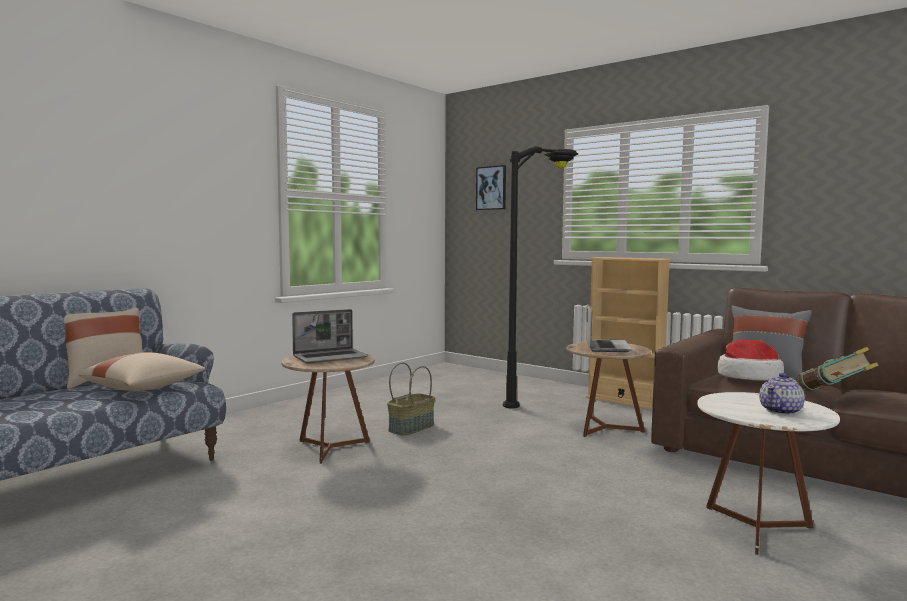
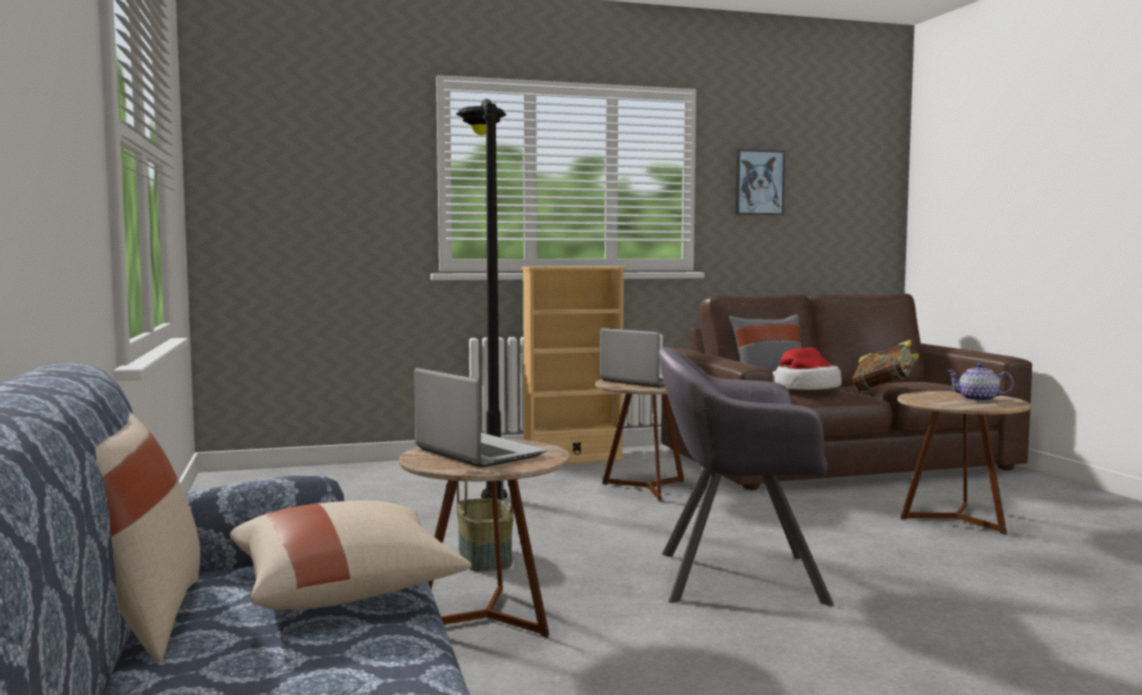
camera: 55 degrees left, 0 degrees up
laptop [292,309,368,364] -> laptop turned 45 degrees counterclockwise [414,368,547,467]
picture [476,165,506,210] -> picture moved to [735,149,785,215]
white side table [697,392,840,555] -> brown side table [897,391,1031,535]
teapot [759,373,805,415] -> teapot turned 120 degrees clockwise [947,363,1014,402]
none -> grey armchair [659,347,834,606]

